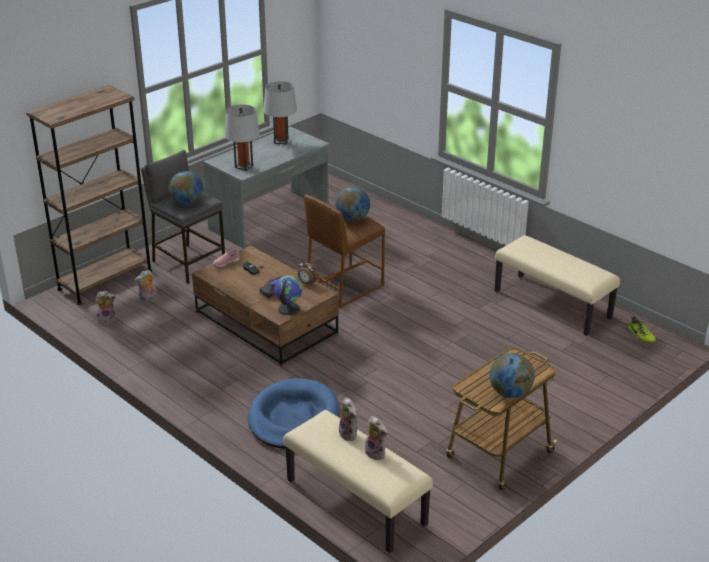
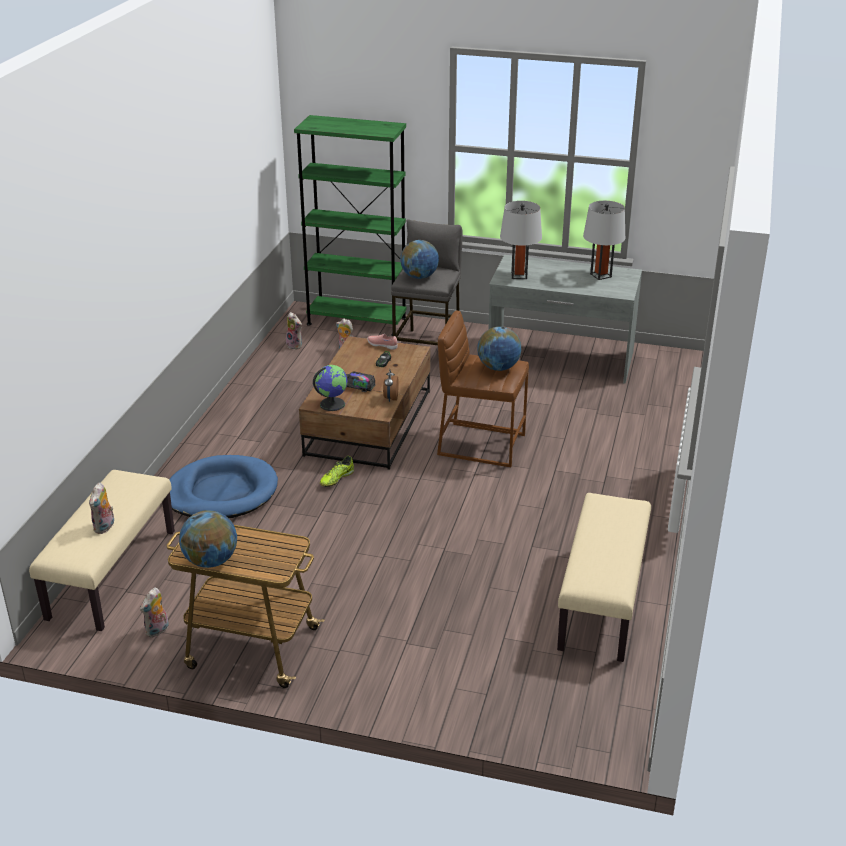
camera: 60 degrees right, 0 degrees up
brown bookcase [26,85,152,305] -> green bookcase [294,115,407,336]
plush toy [339,397,358,441] -> plush toy moved to [140,588,169,638]
shoe [628,316,656,343] -> shoe moved to [320,456,354,487]

